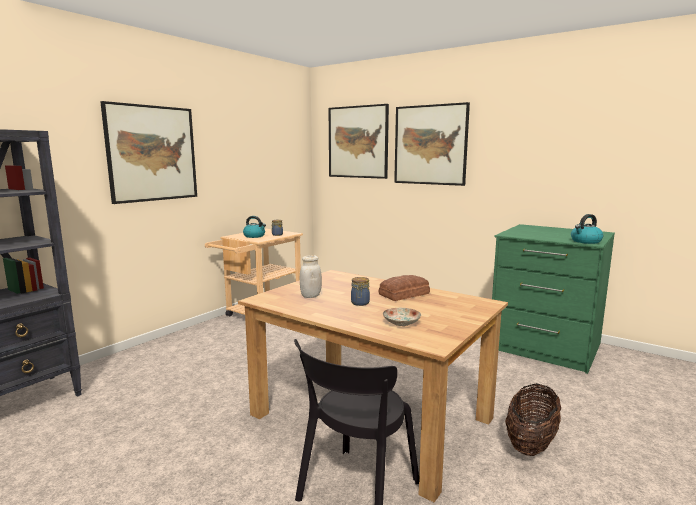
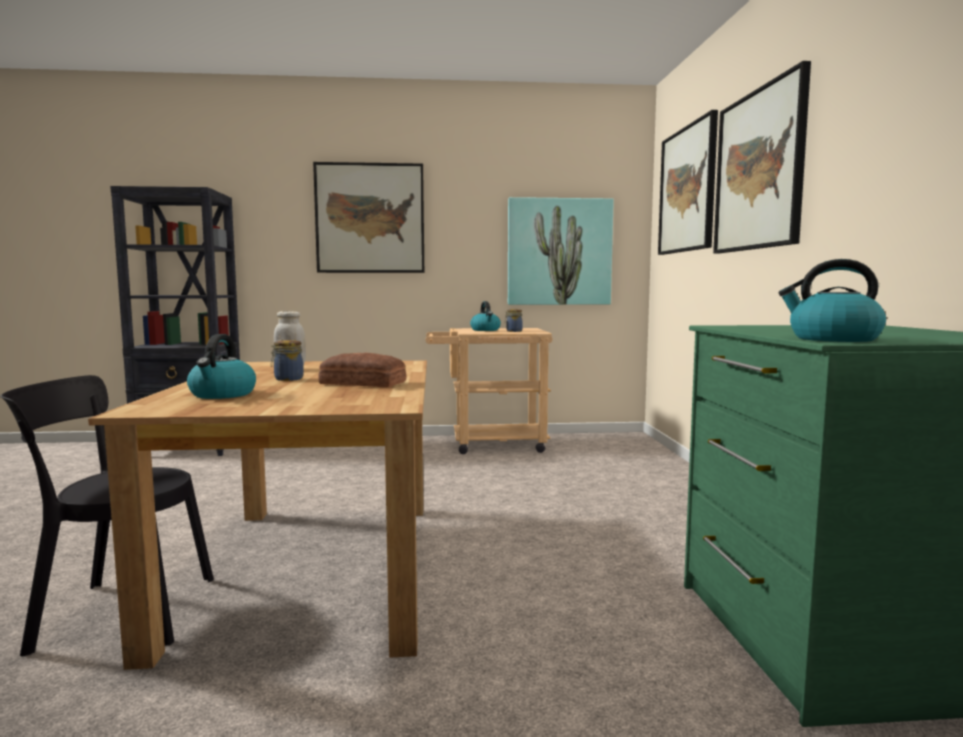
camera: 50 degrees right, 5 degrees down
plate [383,308,421,326] -> kettle [187,334,256,399]
basket [505,383,561,456] -> none
none -> picture [508,197,614,305]

